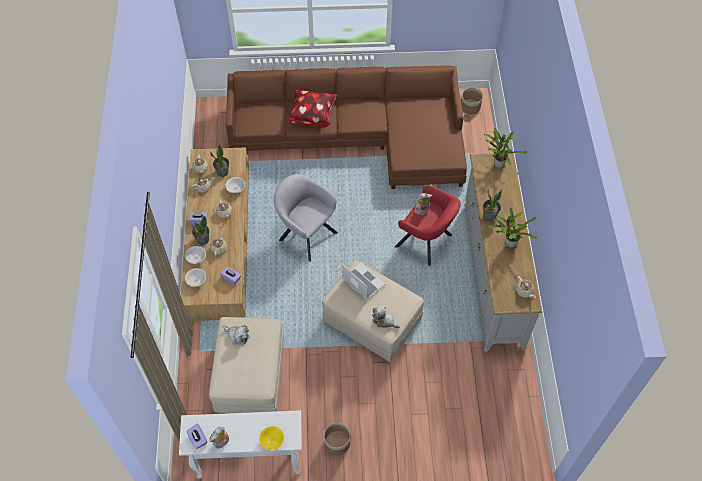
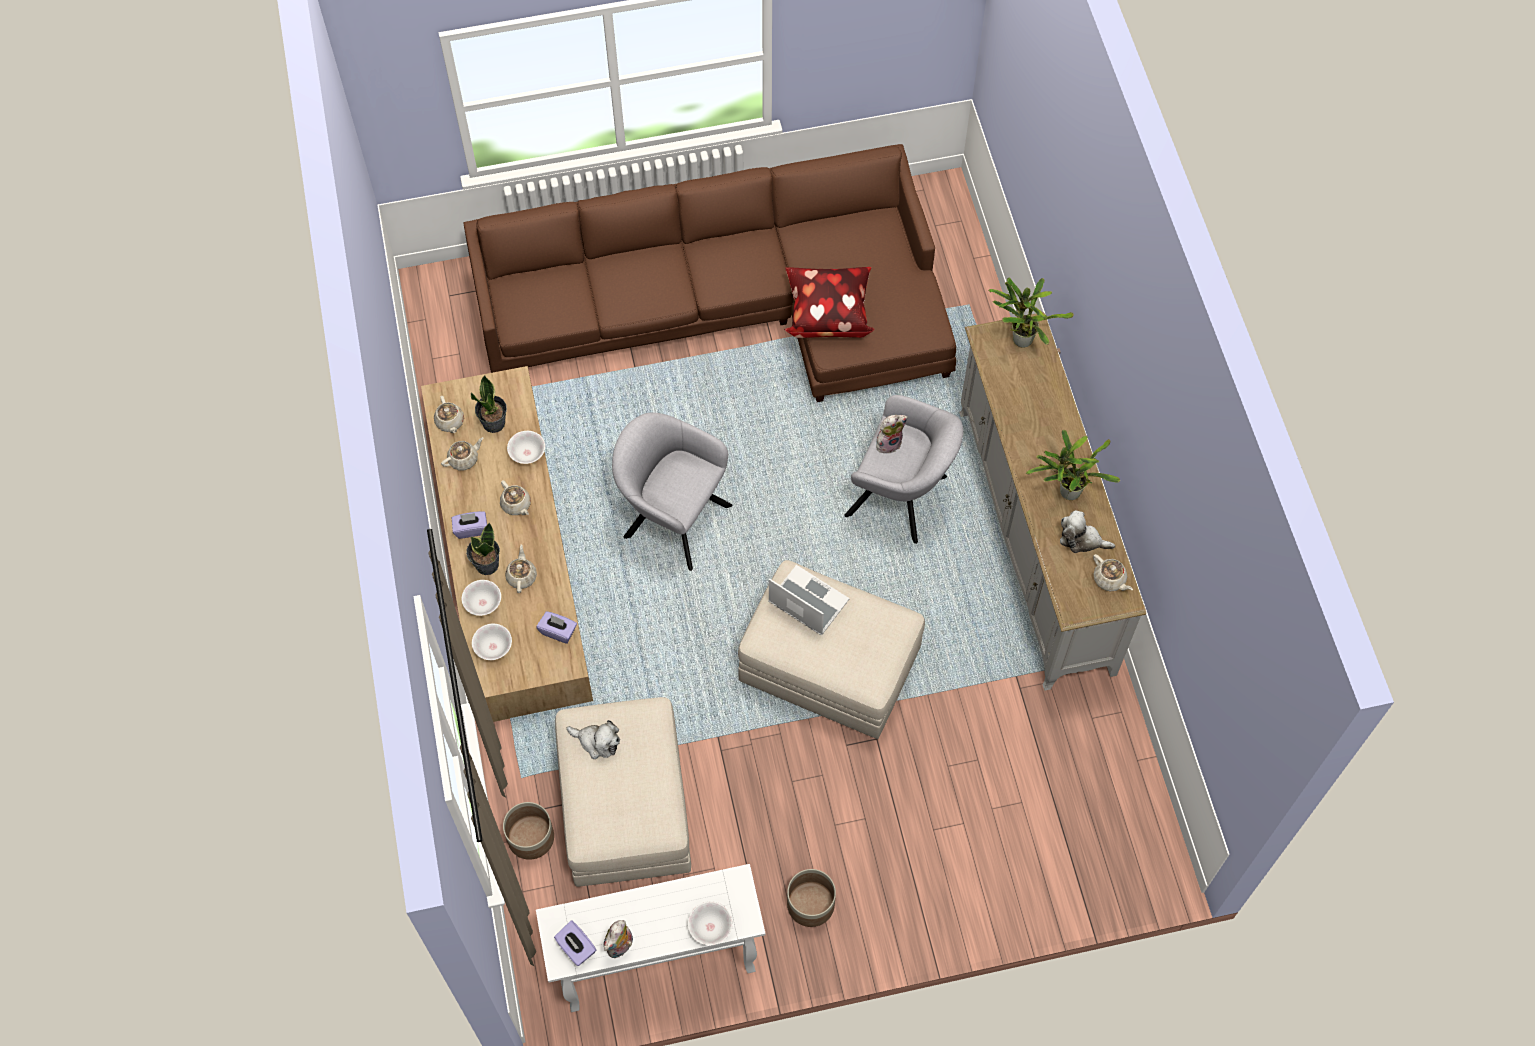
camera: 10 degrees left, 5 degrees up
yellow bowl [259,426,284,450] -> white bowl [688,901,733,945]
pillow [286,89,337,127] -> pillow moved to [784,267,874,338]
plush toy [372,305,400,328] -> plush toy moved to [1060,510,1115,553]
red armchair [395,185,461,266] -> grey armchair [844,395,963,544]
planter [461,87,483,114] -> planter moved to [503,802,554,860]
potted plant [483,189,502,221] -> none

